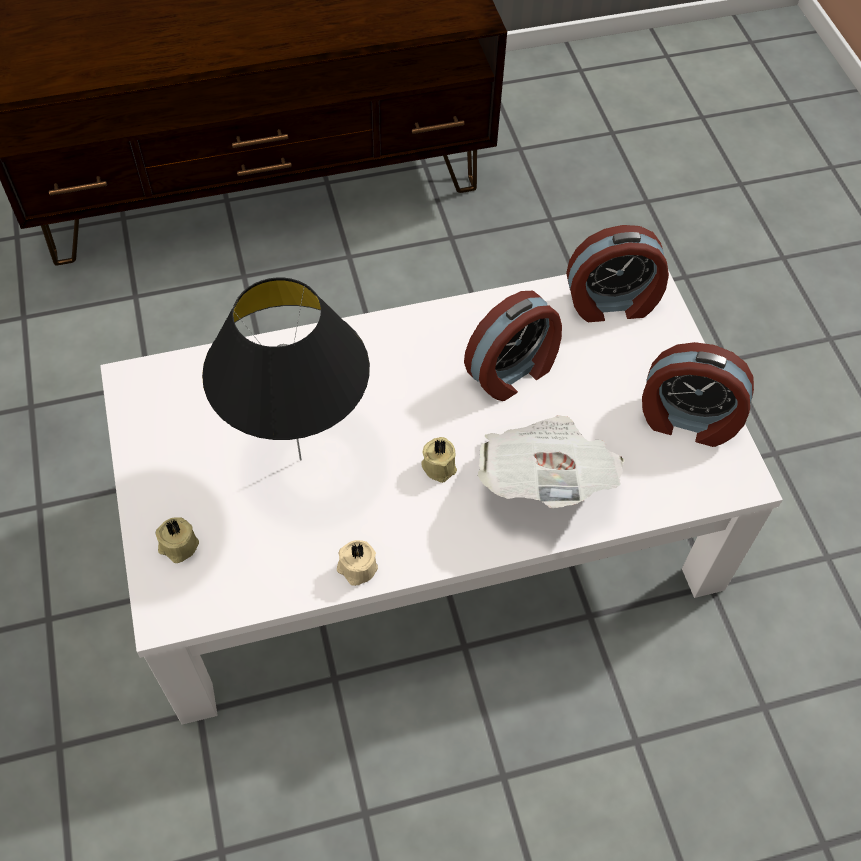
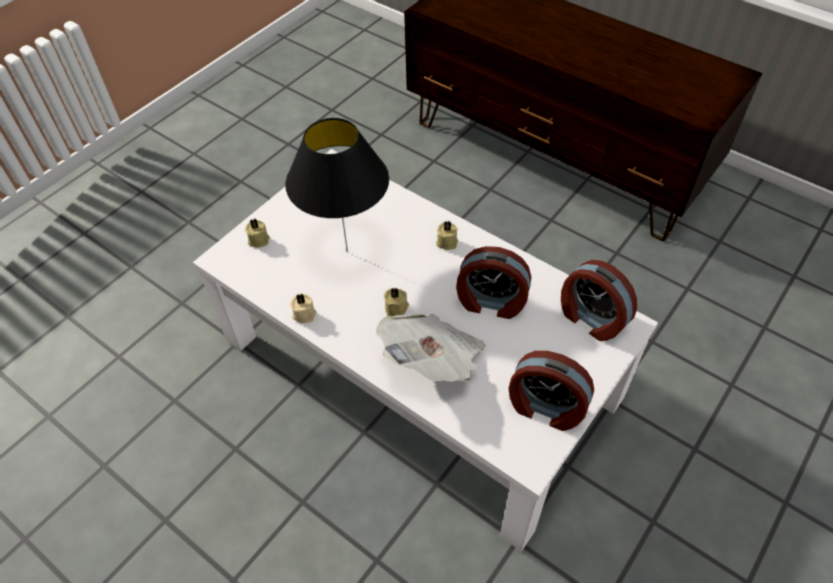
camera: 55 degrees right, 5 degrees down
alarm clock [642,342,754,447] -> alarm clock turned 45 degrees counterclockwise [509,351,594,431]
none -> beige candle [436,221,458,250]

